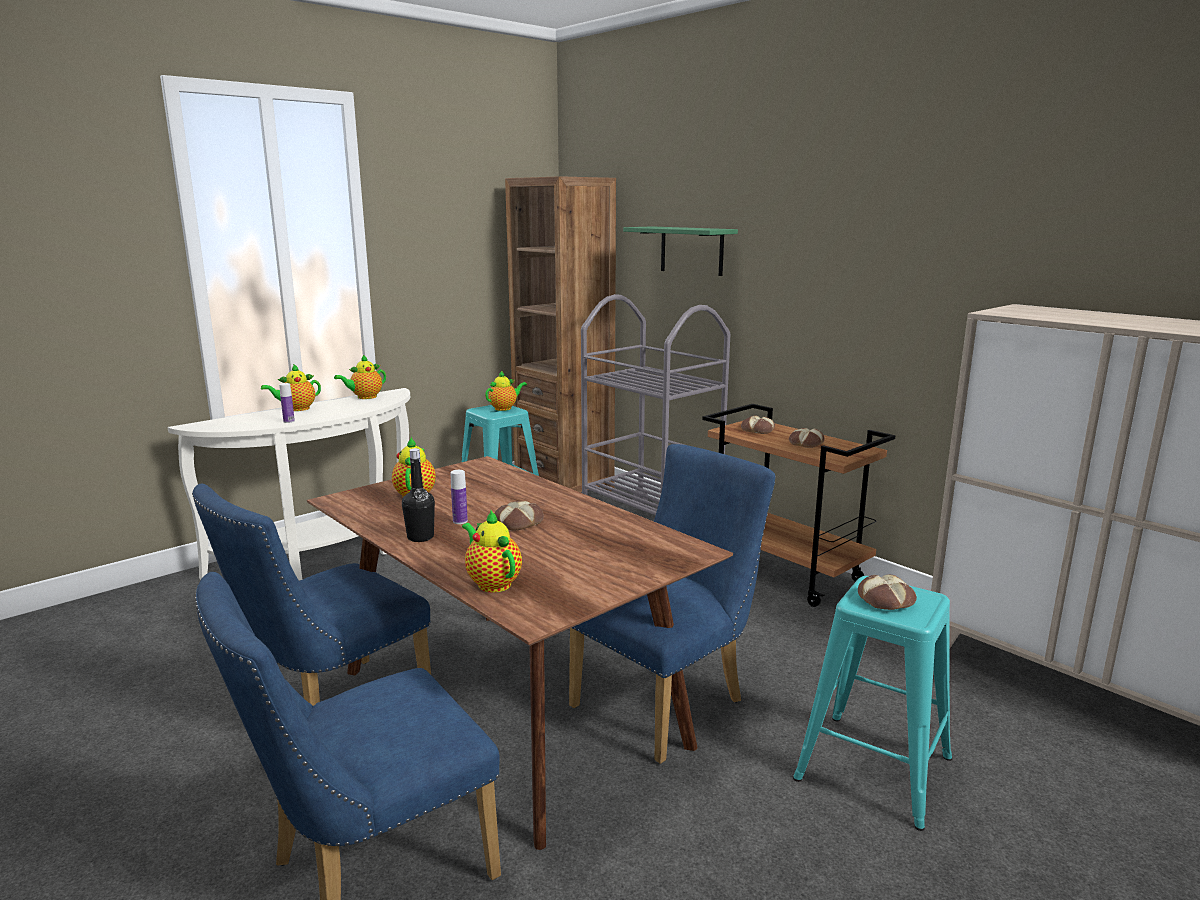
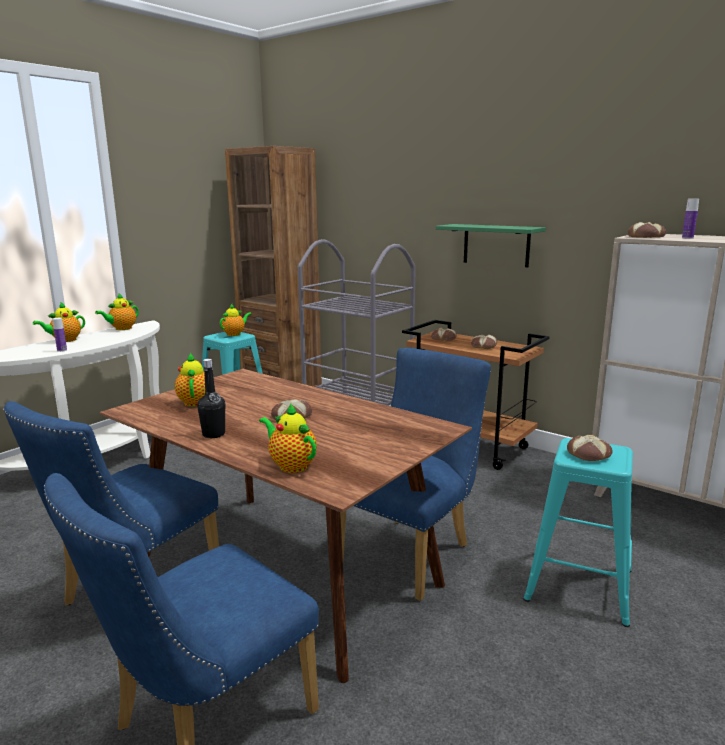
camera: 10 degrees left, 0 degrees up
bottle [451,470,468,524] -> bottle moved to [682,199,699,239]
green shelf [623,226,738,276] -> green shelf moved to [436,224,546,267]
none -> bread [628,222,666,238]

